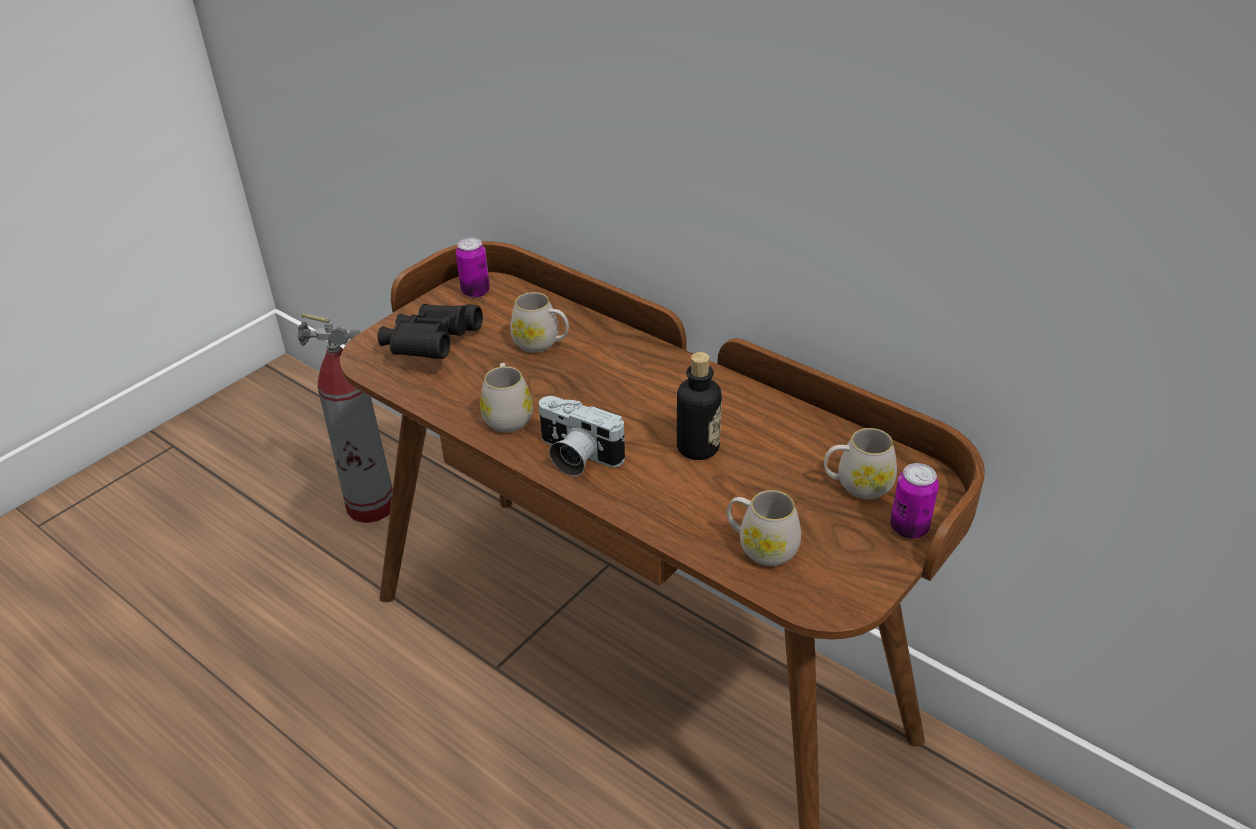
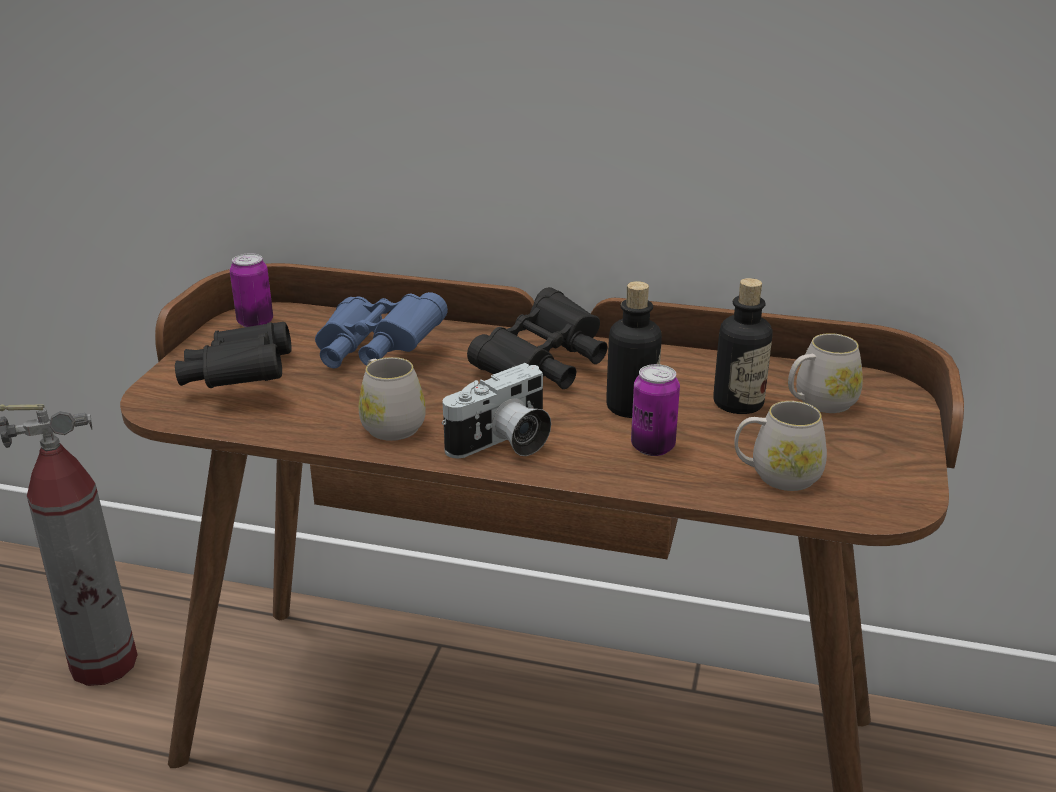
camera: 25 degrees left, 10 degrees down
white mug [510,292,569,353] -> blue binoculars [315,292,448,369]
camera [538,396,626,476] -> camera turned 45 degrees counterclockwise [442,363,551,458]
can [890,463,939,538] -> can moved to [631,364,680,456]
none -> black binoculars [467,287,608,389]
none -> bottle [713,278,772,414]

